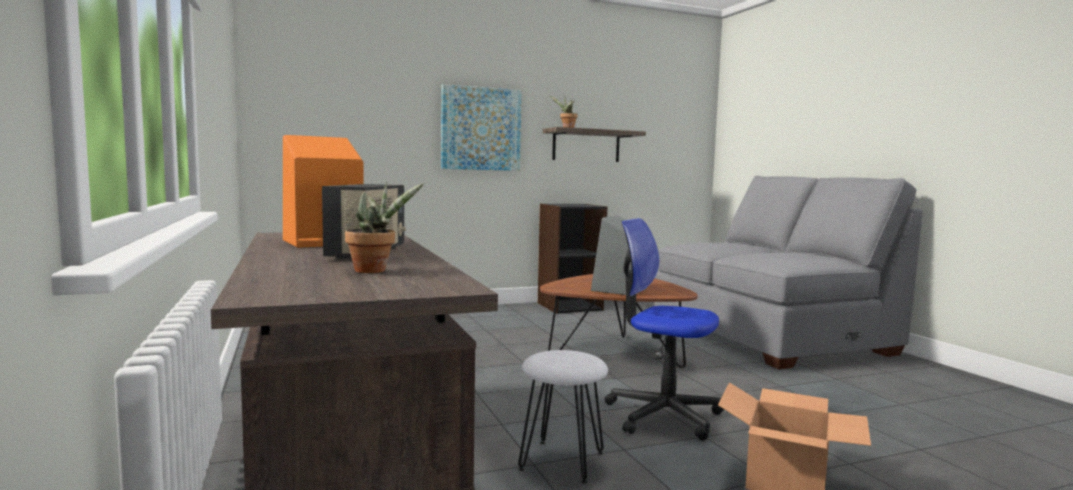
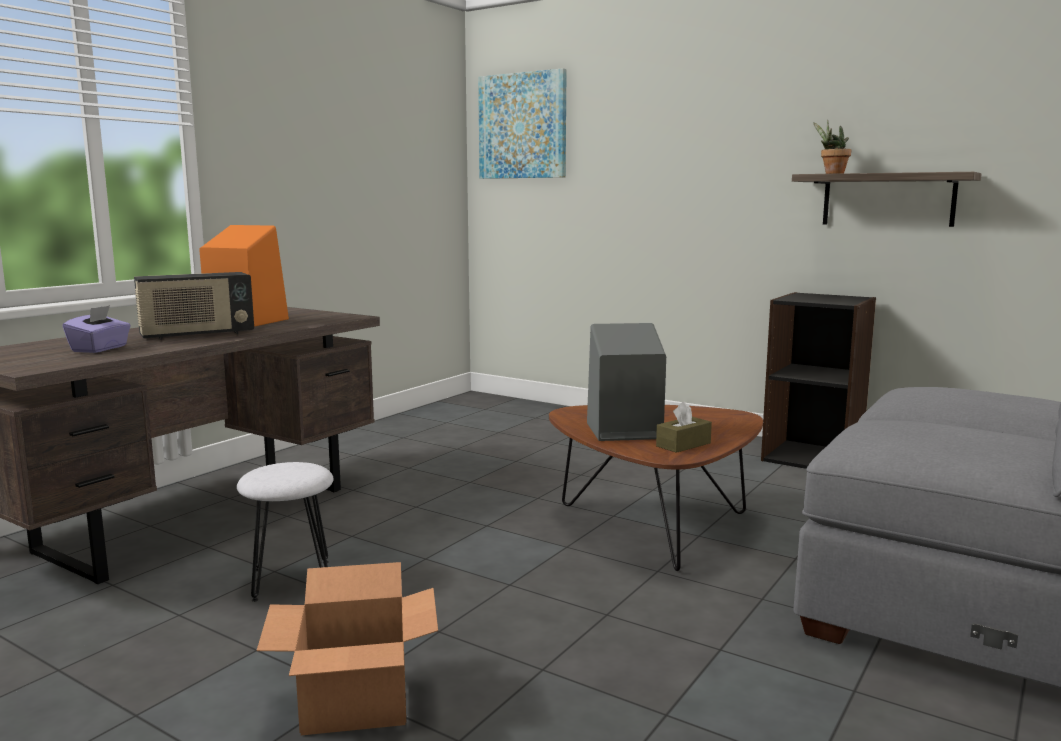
camera: 55 degrees right, 5 degrees up
potted plant [345,181,424,273] -> purple tissue box [63,305,131,353]
picture [441,84,521,171] -> picture moved to [478,68,567,179]
office chair [605,218,725,441] -> none
none -> brown tissue box [656,401,712,453]

